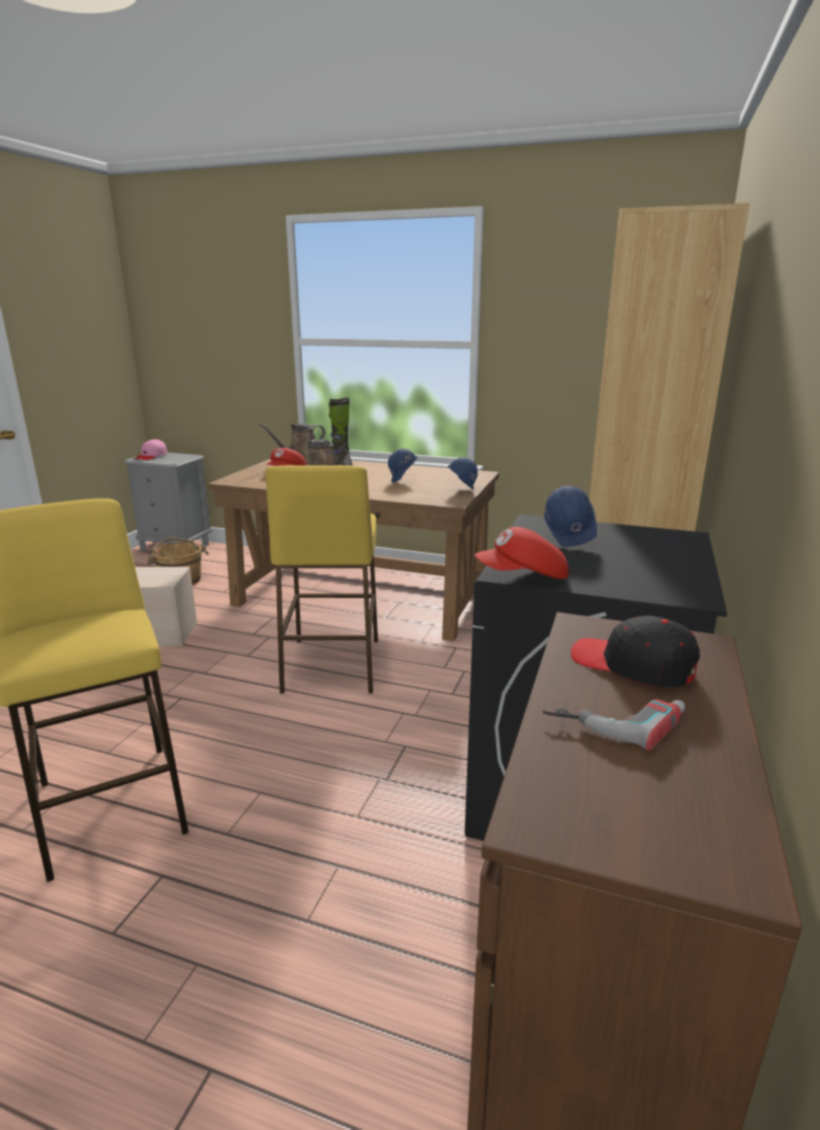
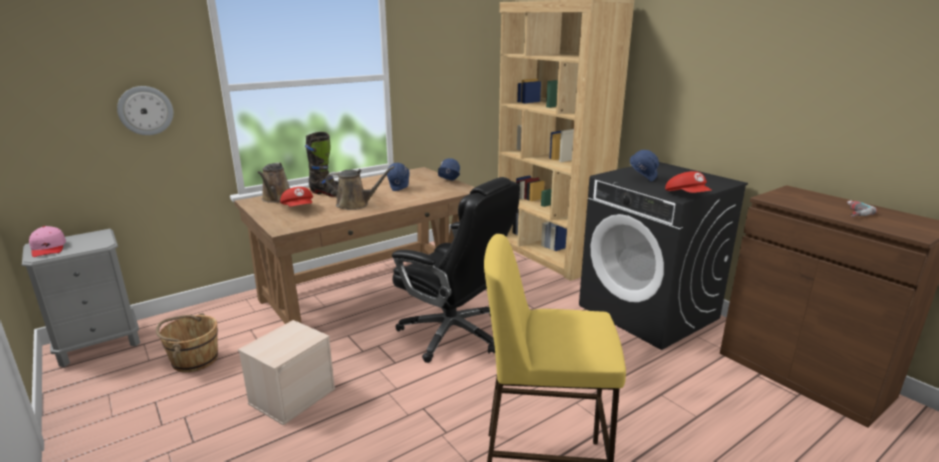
camera: 55 degrees left, 0 degrees up
yellow stool [265,465,378,694] -> black office chair [392,177,520,363]
red cap [475,527,569,579] -> red cap turned 45 degrees counterclockwise [665,171,712,193]
black cap [571,616,700,687] -> none
none -> wall clock [117,86,173,135]

